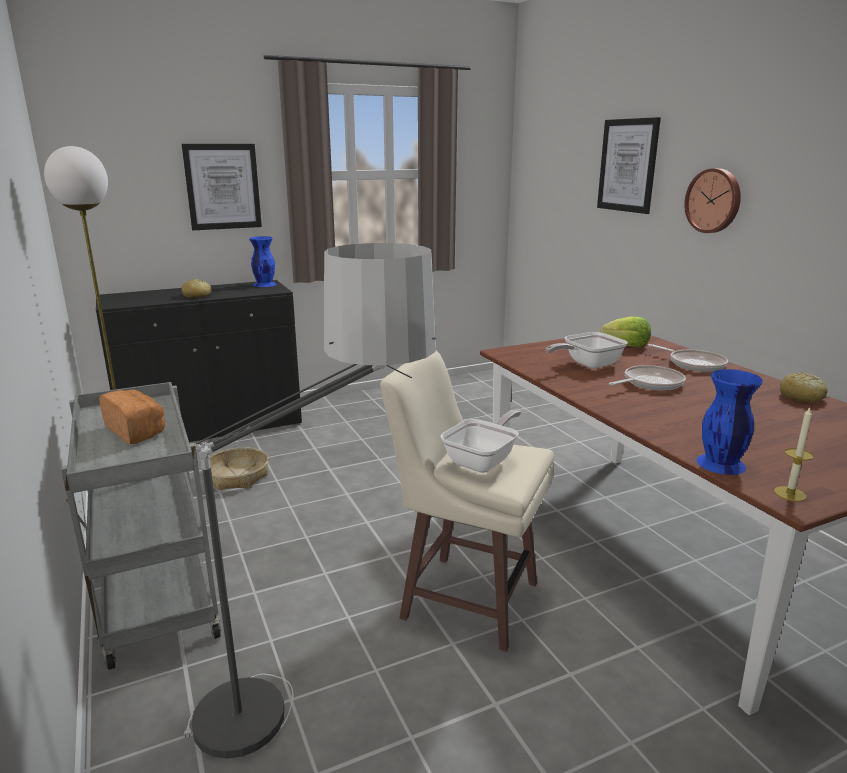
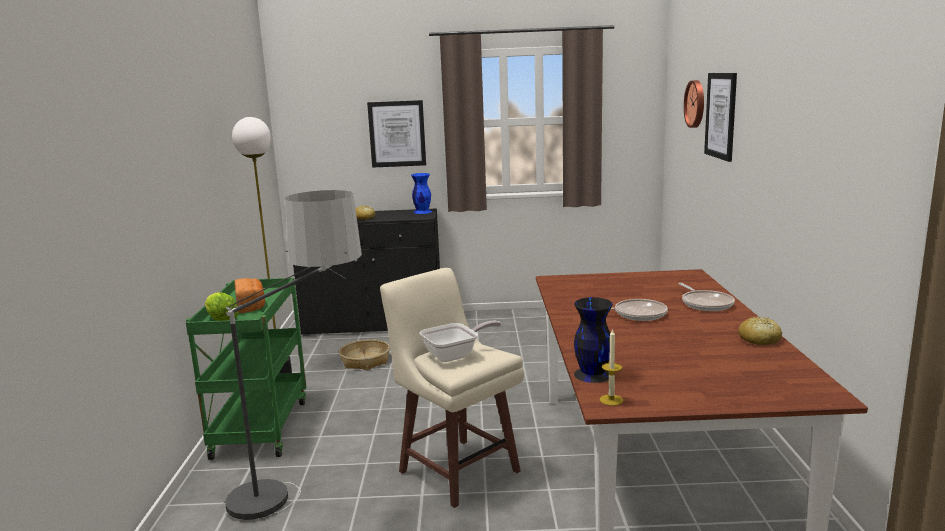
camera: 25 degrees right, 5 degrees down
grey cart [61,382,221,670] -> green cart [186,278,306,460]
frying pan [546,332,628,368] -> none
lettuce [601,316,651,347] -> lettuce moved to [205,292,239,321]
wall clock [684,168,741,233] -> wall clock moved to [684,80,704,128]
blue vase [696,369,763,475] -> black vase [574,297,613,383]

